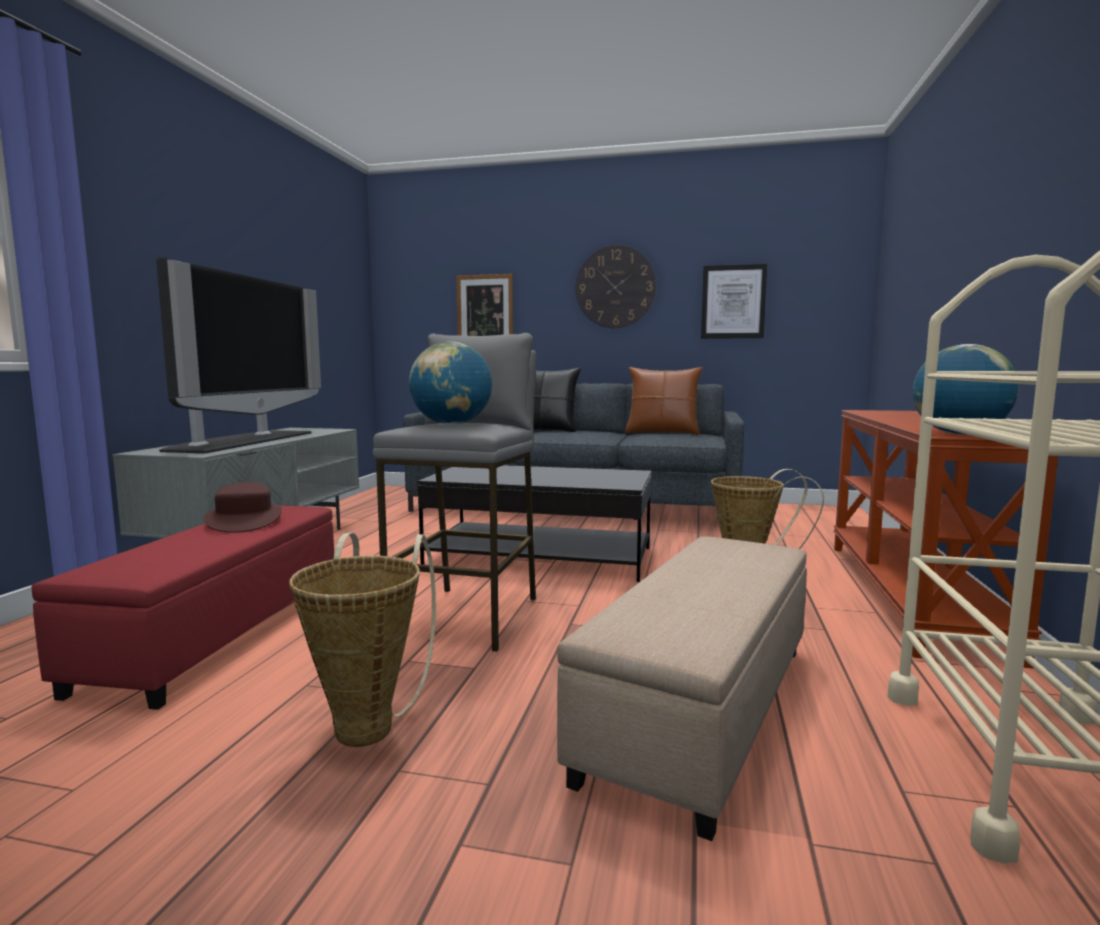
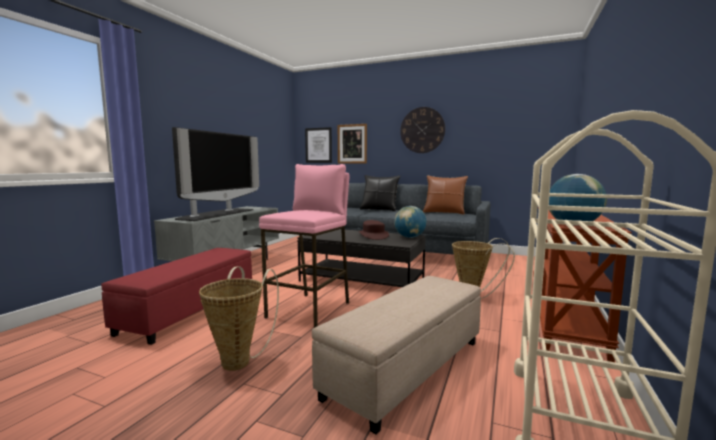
camera: 10 degrees right, 0 degrees up
brown hat [204,482,282,533] -> brown hat moved to [359,220,389,240]
grey stool [373,333,536,652] -> pink stool [259,164,350,328]
globe [409,342,492,425] -> globe moved to [394,206,426,238]
picture [701,264,767,339] -> picture moved to [305,127,332,163]

